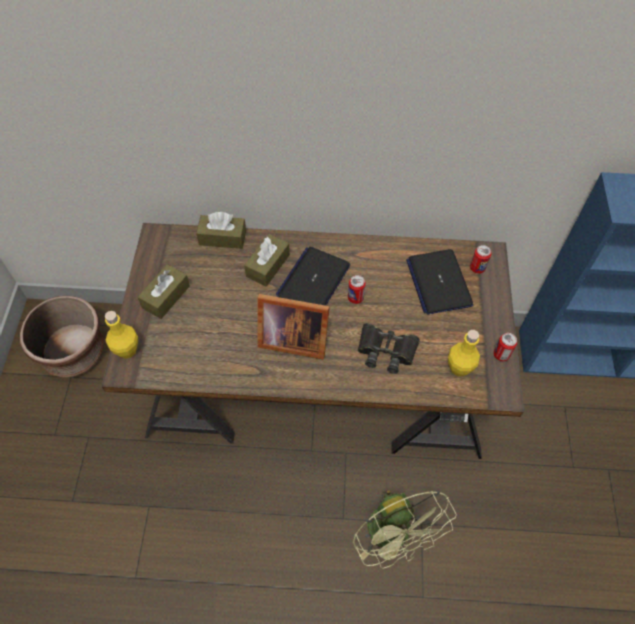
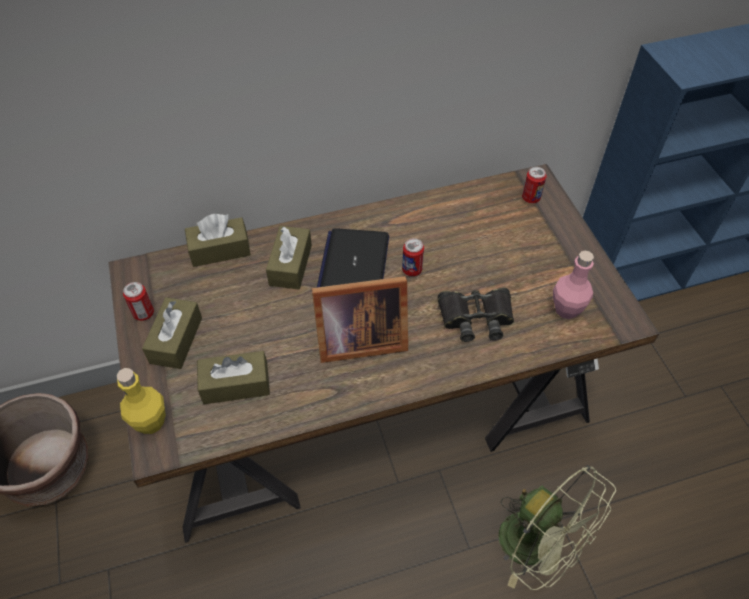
camera: 20 degrees left, 5 degrees down
laptop [406,249,473,315] -> none
yellow bottle [448,330,480,376] -> pink bottle [553,251,594,319]
can [493,333,517,361] -> can moved to [123,282,154,321]
none -> brown tissue box [197,351,270,404]

